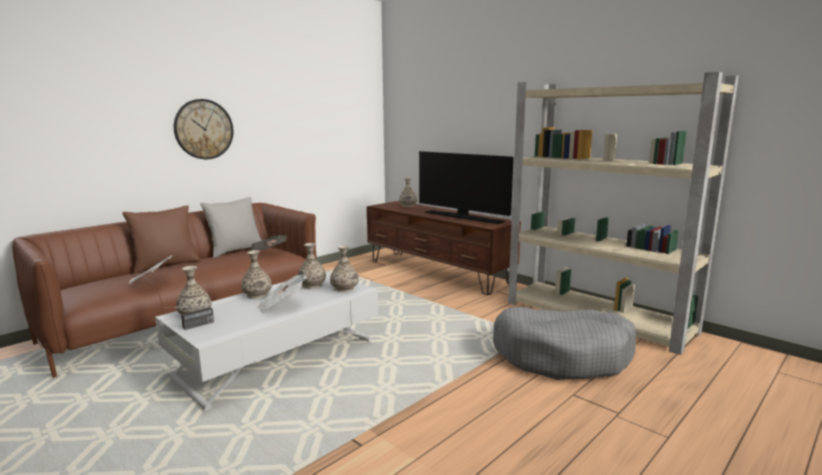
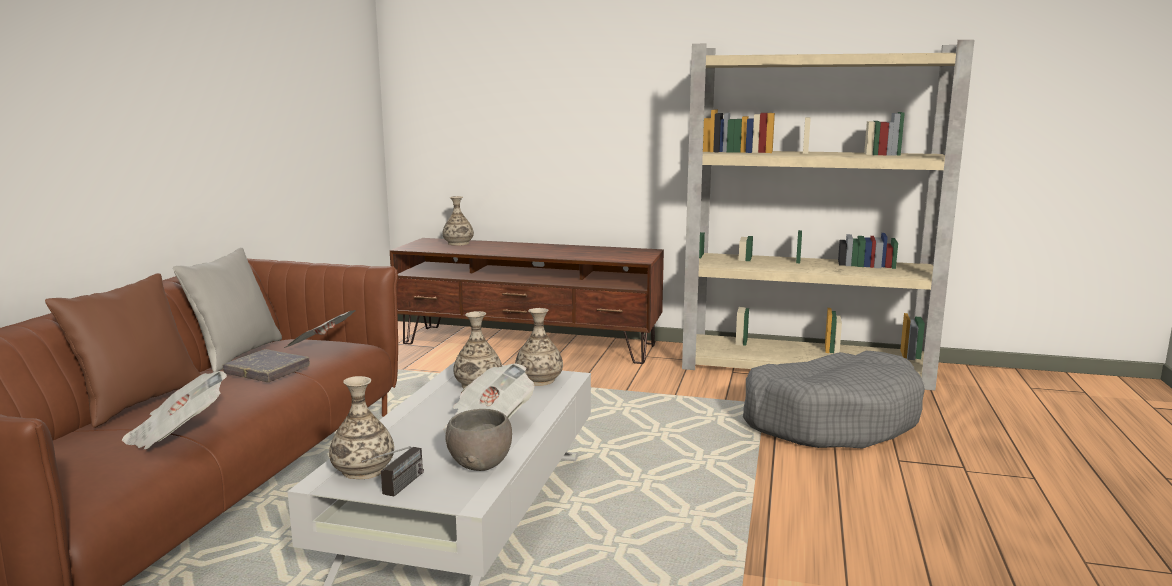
camera: 30 degrees left, 0 degrees up
wall clock [174,99,233,159] -> none
vase [241,250,272,299] -> none
television [419,151,514,224] -> none
none -> grey book [222,349,310,382]
none -> grey bowl [445,409,512,471]

